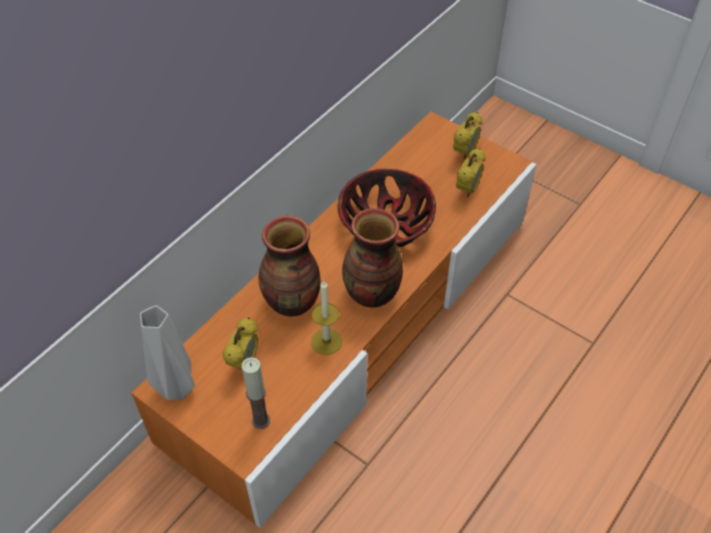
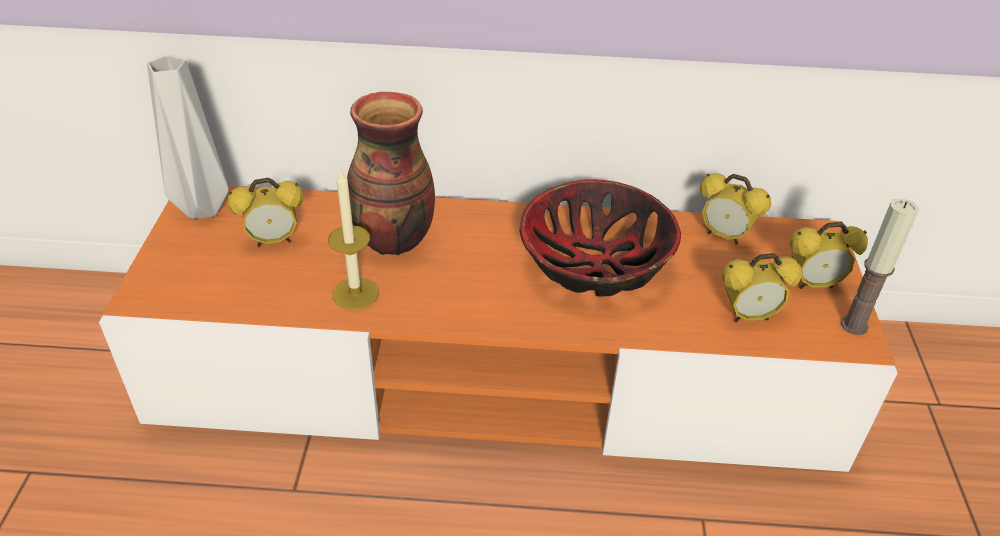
camera: 55 degrees right, 10 degrees down
candle [242,357,270,429] -> candle moved to [841,198,919,335]
vase [342,208,403,308] -> none
none -> alarm clock [700,173,771,245]

